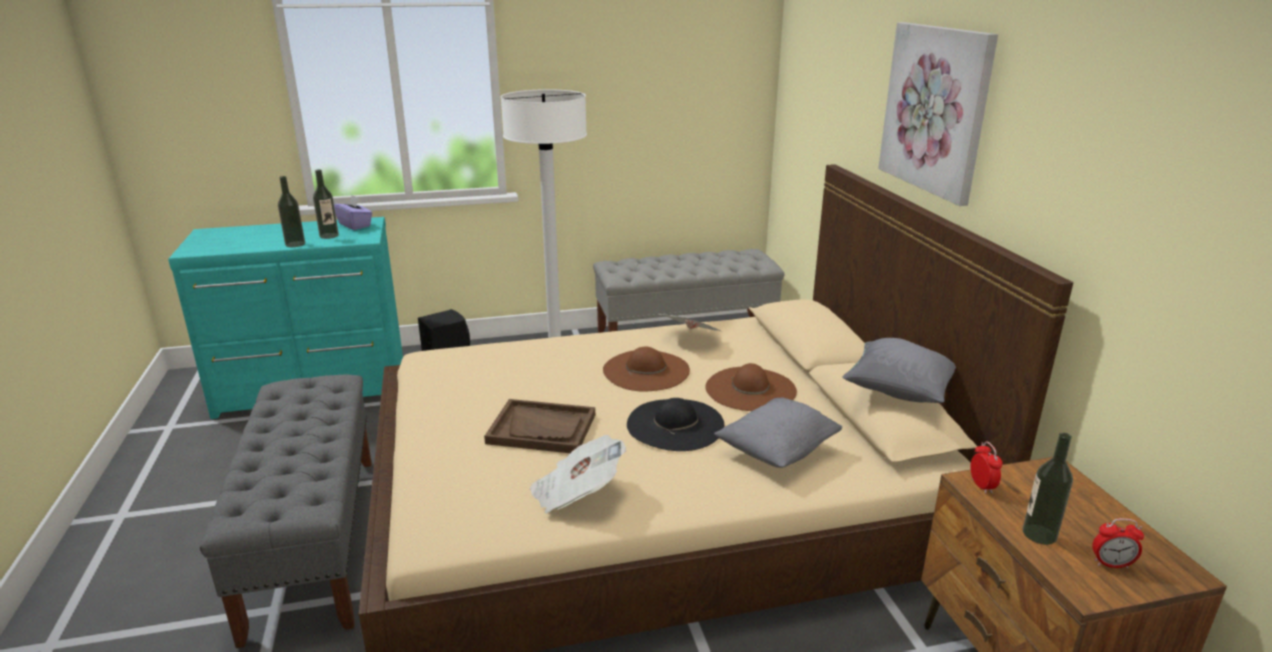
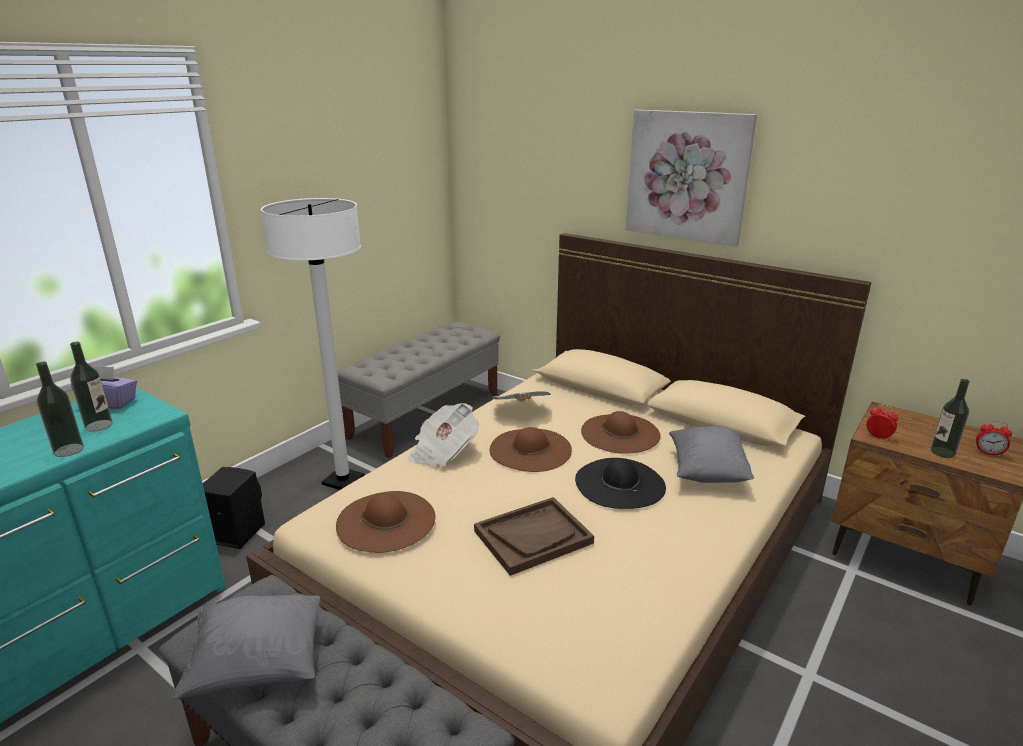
camera: 40 degrees left, 0 degrees up
newspaper [530,435,626,514] -> newspaper moved to [408,403,479,467]
grey pillow [842,338,956,403] -> grey pillow moved to [171,595,320,700]
alarm clock [1092,518,1144,569] -> alarm clock turned 60 degrees clockwise [976,420,1012,457]
none -> brown hat [336,491,436,553]

